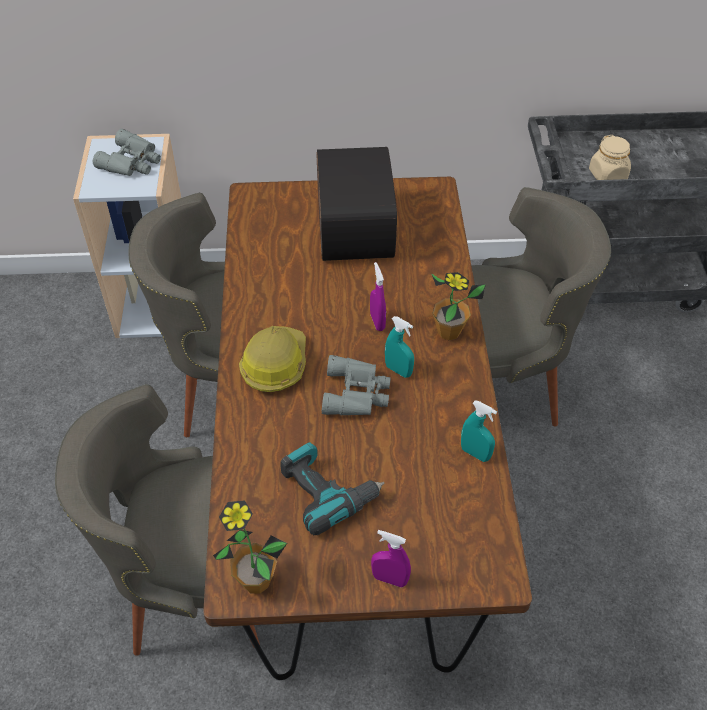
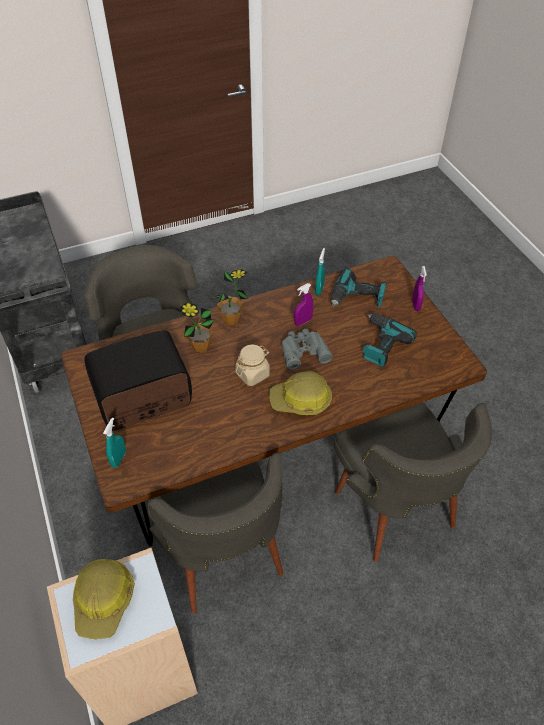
camera: 110 degrees left, 0 degrees up
grey binoculars [93,129,161,176] -> hard hat [73,559,135,639]
potted plant [213,500,287,594] -> potted plant moved to [180,301,214,353]
purple spray bottle [370,262,386,331] -> purple spray bottle moved to [294,283,313,326]
turquoise spray bottle [385,316,414,378] -> turquoise spray bottle moved to [103,417,126,468]
beige jar [589,135,631,180] -> beige jar moved to [235,344,270,386]
none -> power drill [330,269,387,307]

